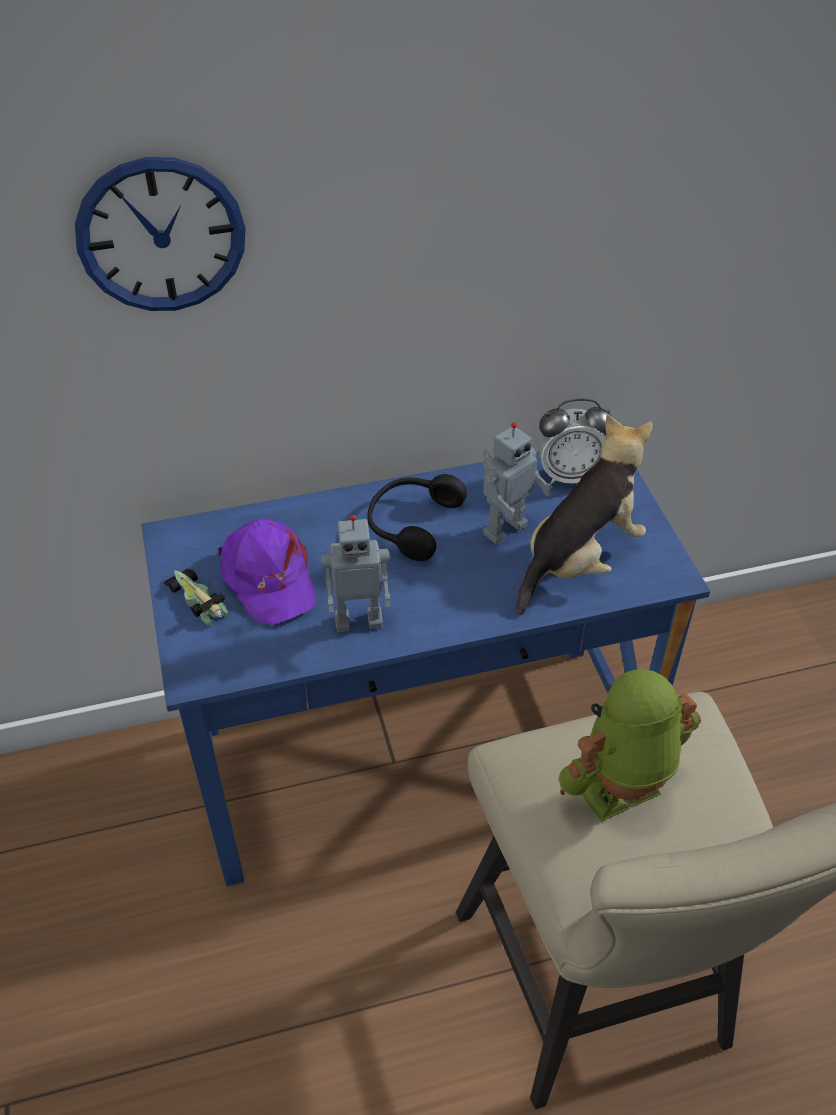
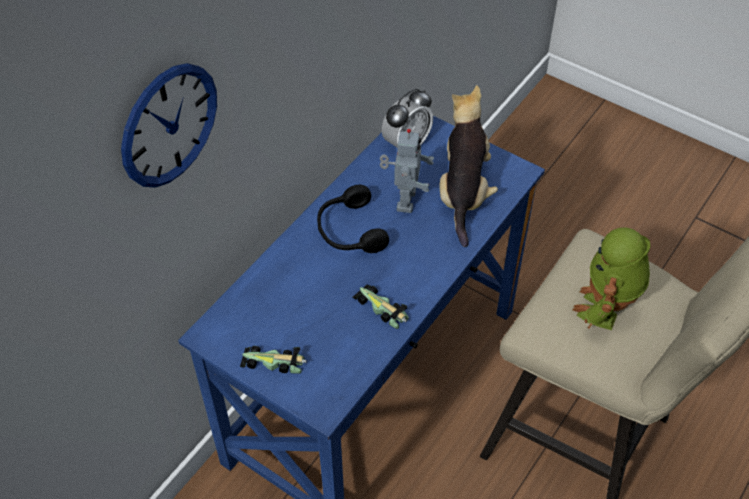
camera: 40 degrees left, 5 degrees up
purple cap [218,518,317,625] -> none
toy robot [321,515,390,632] -> toy car [353,284,409,329]

